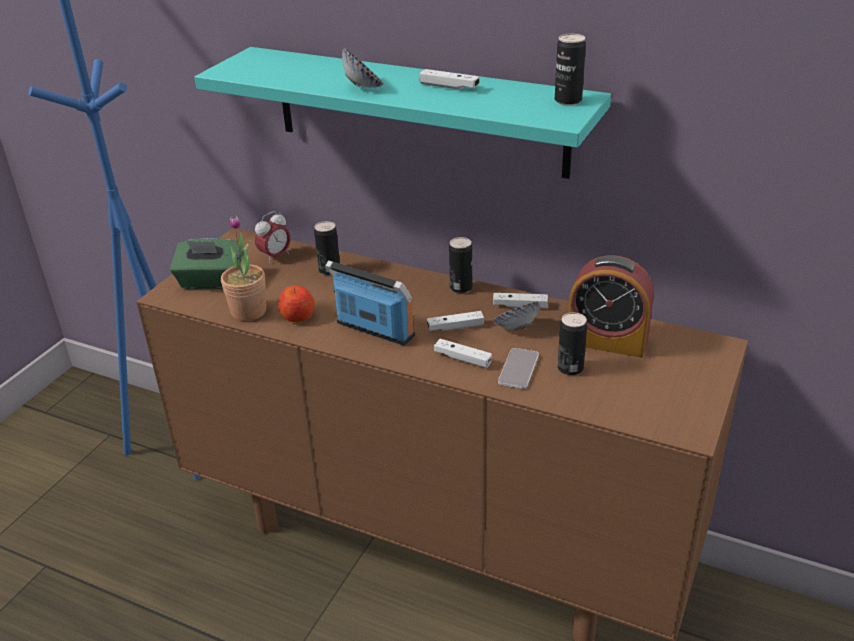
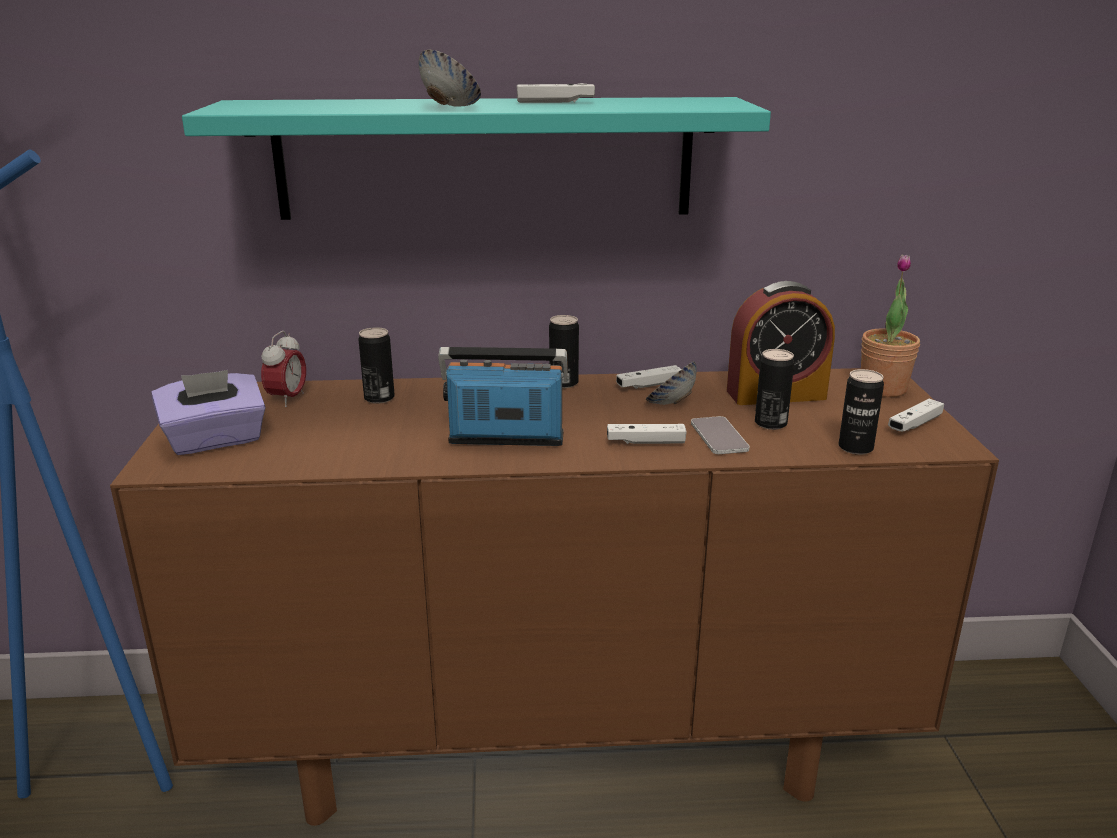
camera: 30 degrees left, 10 degrees down
green tissue box [170,238,242,289] -> purple tissue box [151,370,266,455]
potted plant [221,215,266,321] -> potted plant moved to [861,255,920,397]
apple [278,286,315,322] -> none
white game controller [427,311,484,331] -> white game controller moved to [888,399,944,432]
can [555,34,586,105] -> can moved to [839,369,884,455]

